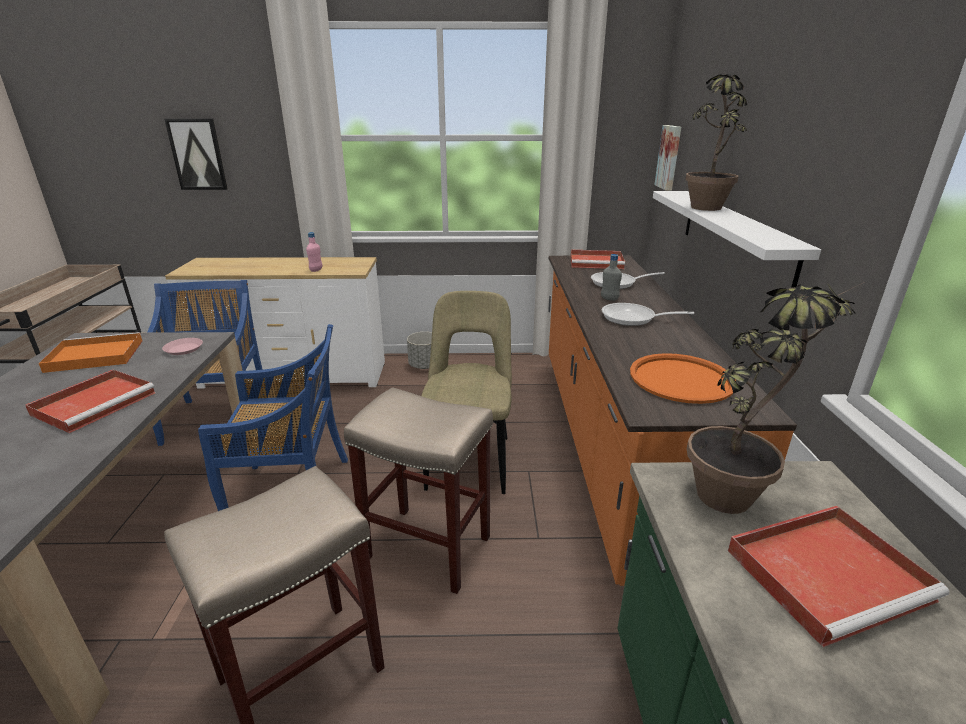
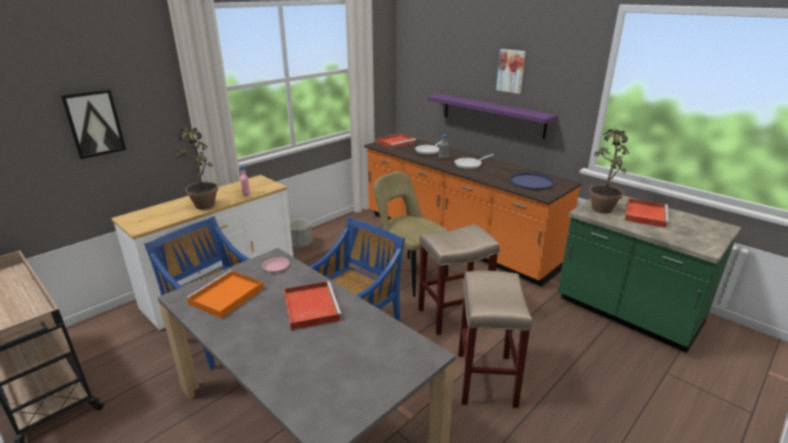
camera: 45 degrees left, 0 degrees up
orange tray [630,353,736,404] -> blue tray [509,172,556,190]
white shelf [653,191,821,287] -> purple shelf [428,94,558,139]
picture [654,125,681,191] -> picture moved to [496,49,526,94]
potted plant [685,74,747,211] -> potted plant moved to [176,125,218,210]

